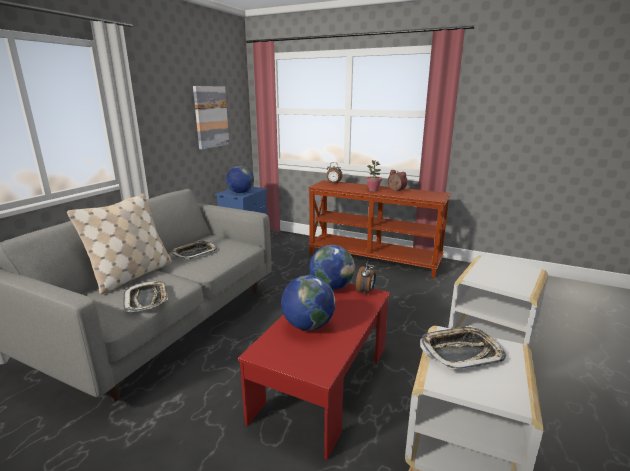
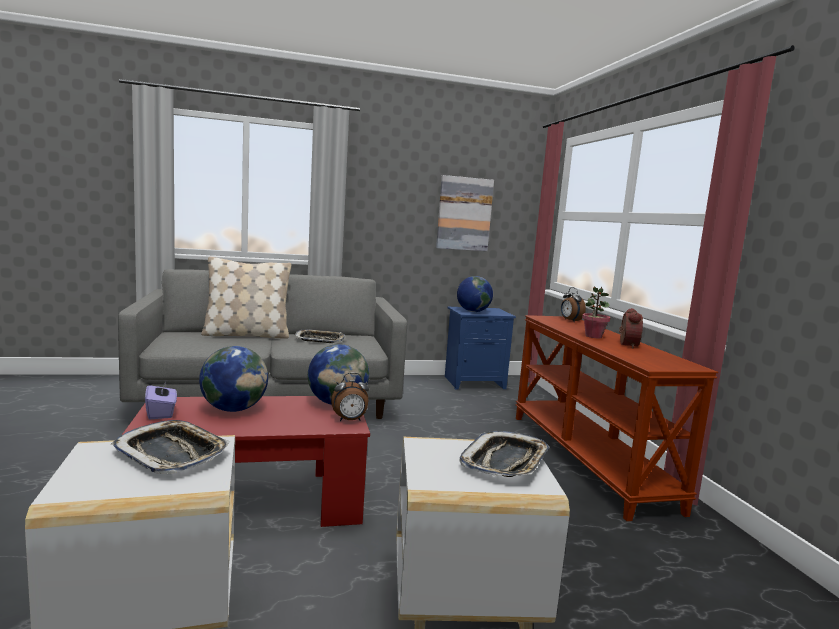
camera: 50 degrees right, 10 degrees down
tray [123,281,168,313] -> tray moved to [459,431,549,477]
none -> purple tissue box [145,379,177,419]

